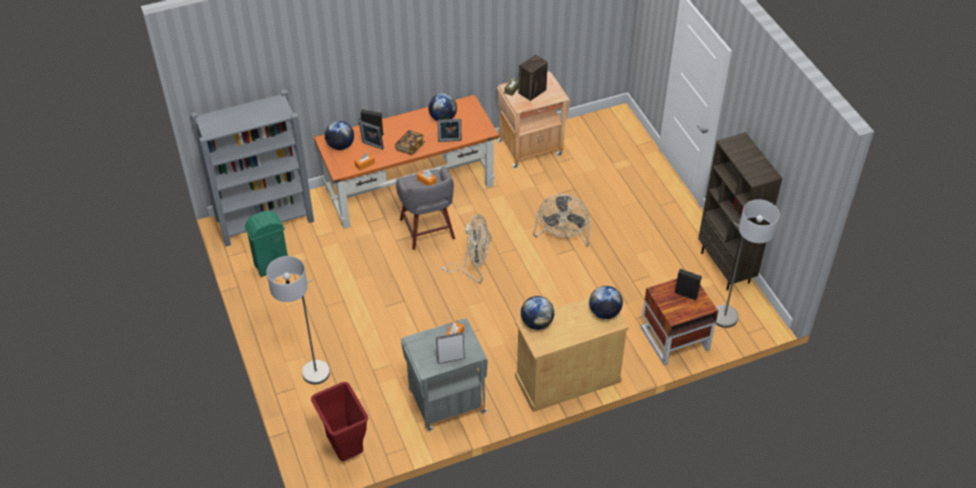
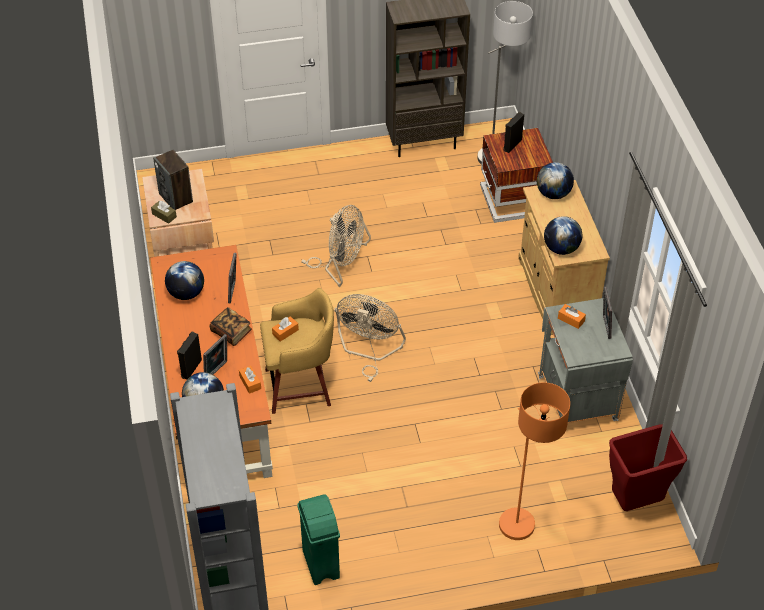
camera: 80 degrees left, 0 degrees up
grey floor lamp [267,256,330,385] -> orange floor lamp [499,382,570,540]
grey stool [396,166,455,250] -> yellow stool [260,288,334,414]

